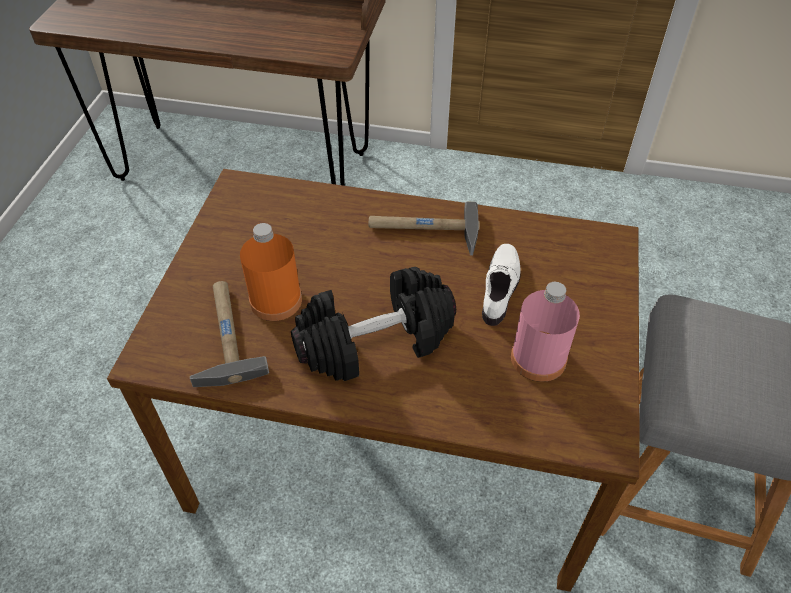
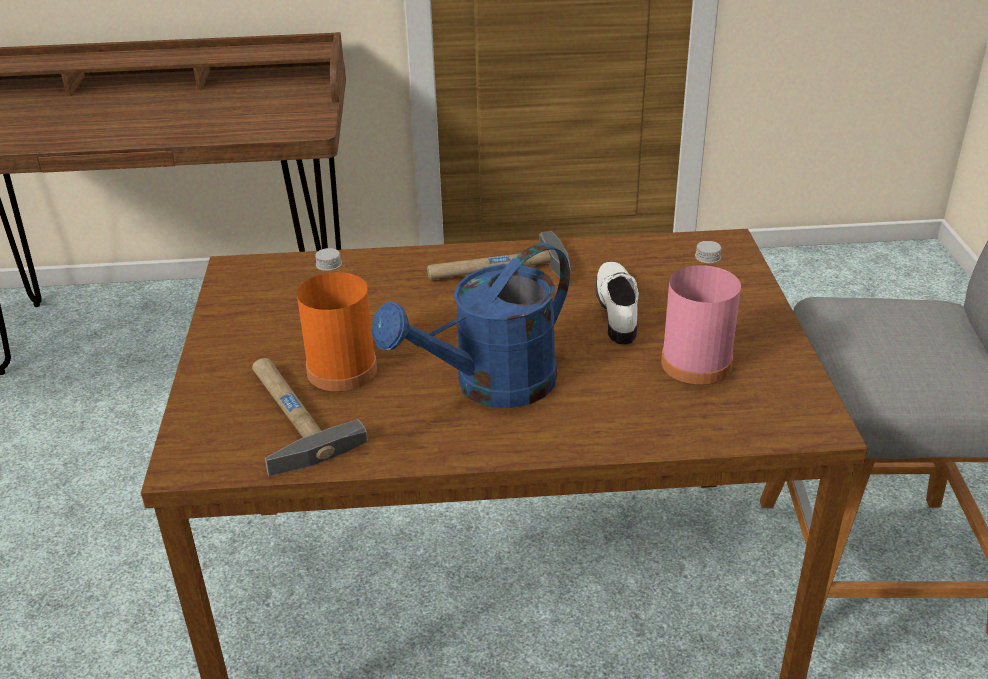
camera: 15 degrees left, 15 degrees down
black dumbbell [291,267,456,381] -> blue watering can [372,243,570,408]

